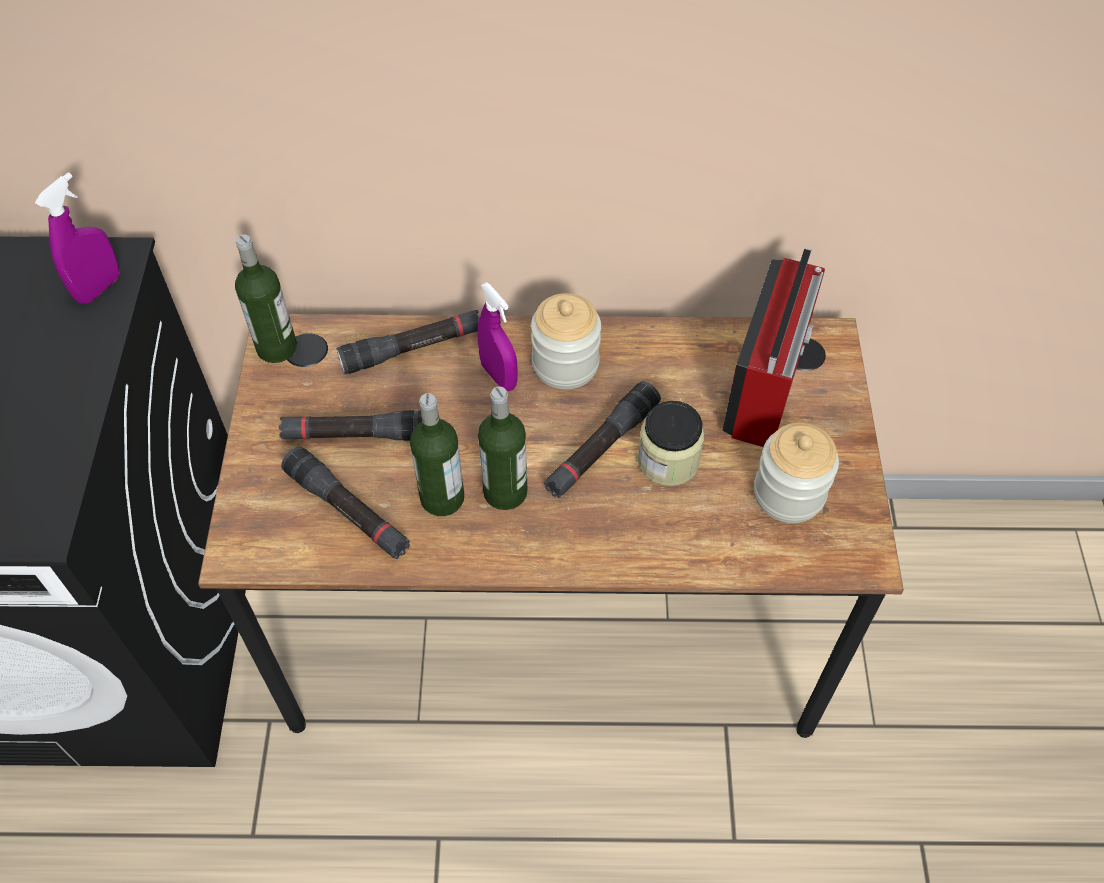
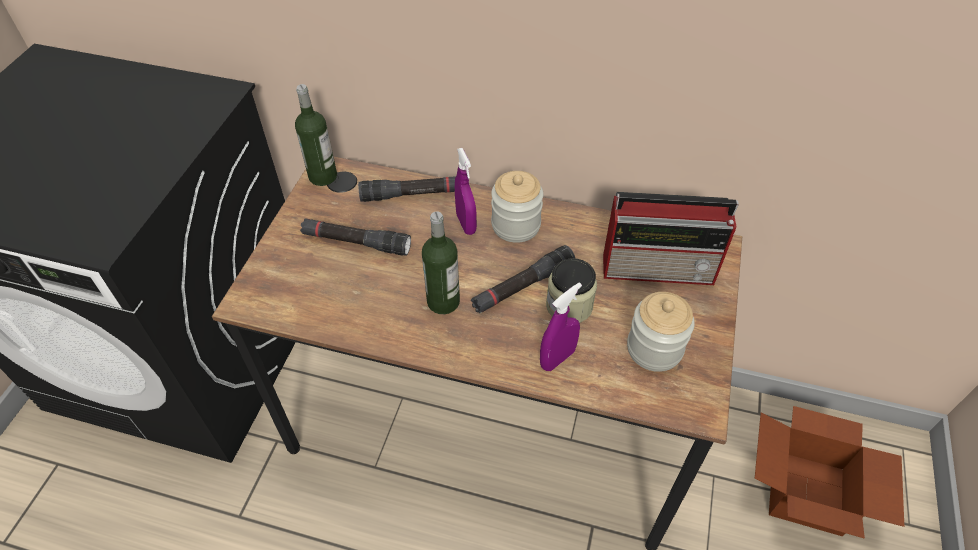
camera: 15 degrees right, 5 degrees down
purple spray bottle [35,172,119,304] -> purple spray bottle moved to [540,282,582,371]
black flashlight [281,446,410,559] -> none
bottle [410,393,464,516] -> none
radio [722,248,825,447] -> radio turned 60 degrees clockwise [603,192,739,285]
none -> cardboard box [755,406,904,539]

